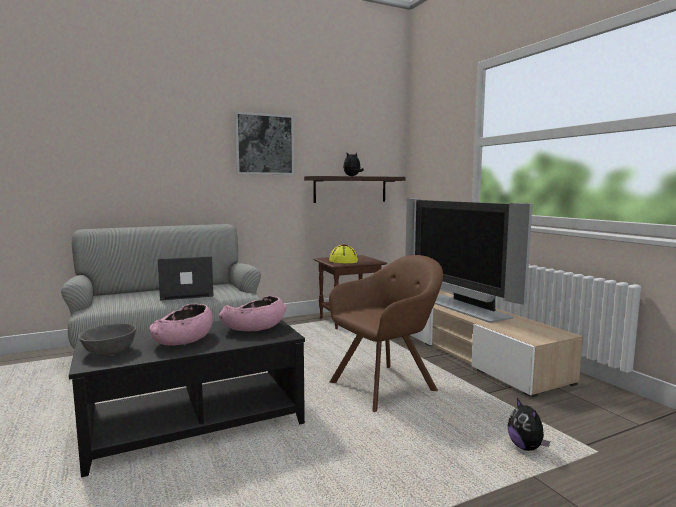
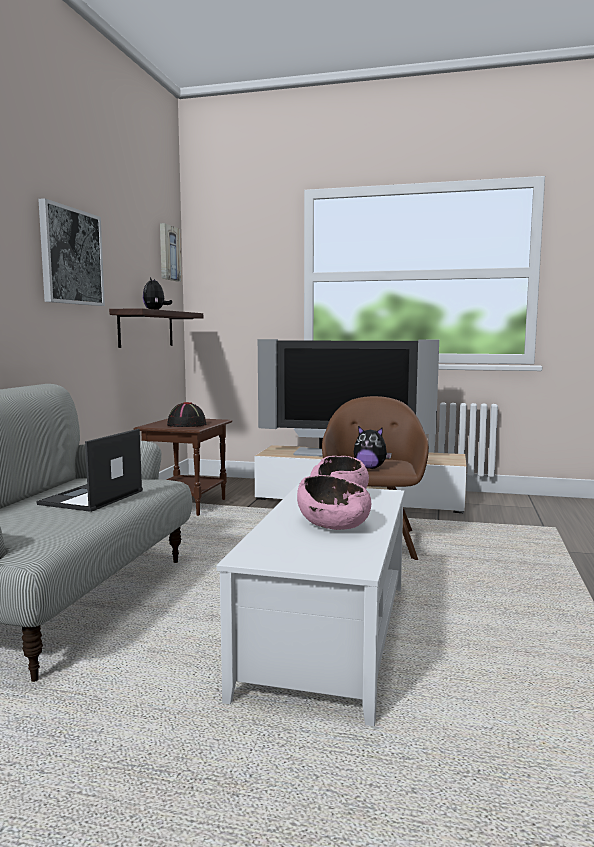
camera: 50 degrees left, 0 degrees up
black coffee table [69,319,305,478] -> white coffee table [217,484,404,726]
grey bowl [78,323,137,356] -> none
yellow hat [329,244,358,263] -> black hat [167,402,206,427]
plush toy [508,398,550,451] -> plush toy moved to [354,426,392,469]
none -> picture [160,223,181,281]

